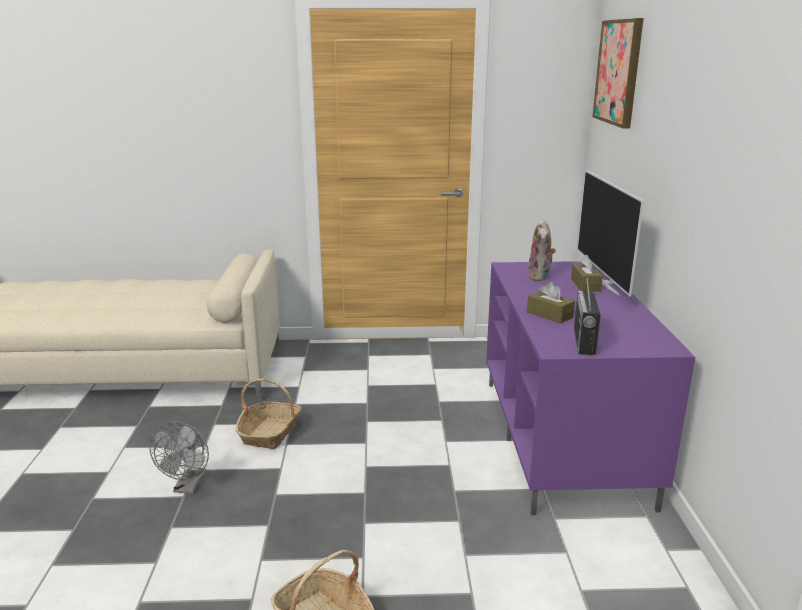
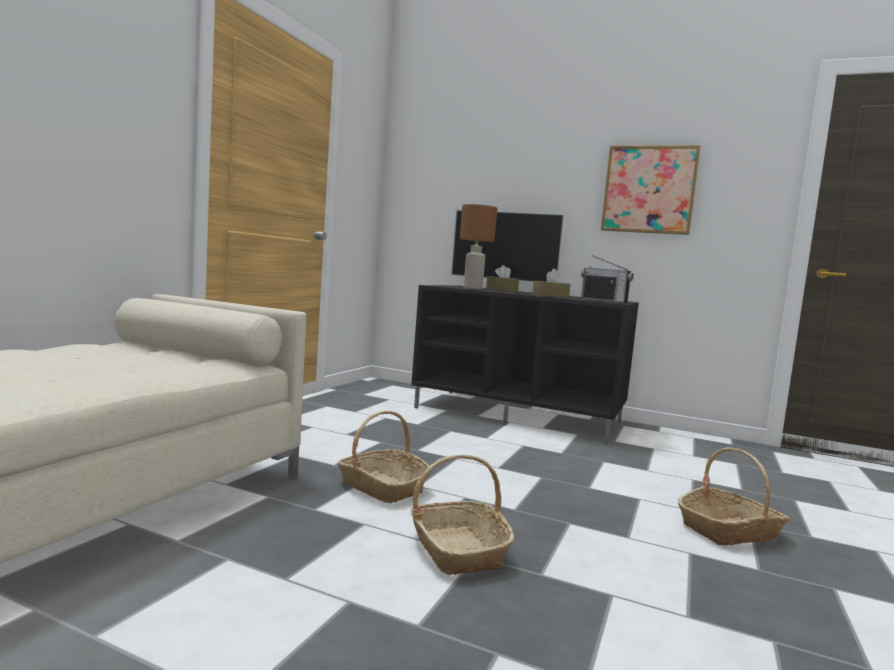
camera: 65 degrees left, 15 degrees down
grey fan [149,421,209,494] -> basket [410,455,514,575]
purple tv stand [486,261,695,515] -> black tv stand [411,285,639,445]
plush toy [527,219,556,281] -> brown table lamp [460,204,497,289]
picture [592,18,644,129] -> picture moved to [601,145,700,235]

